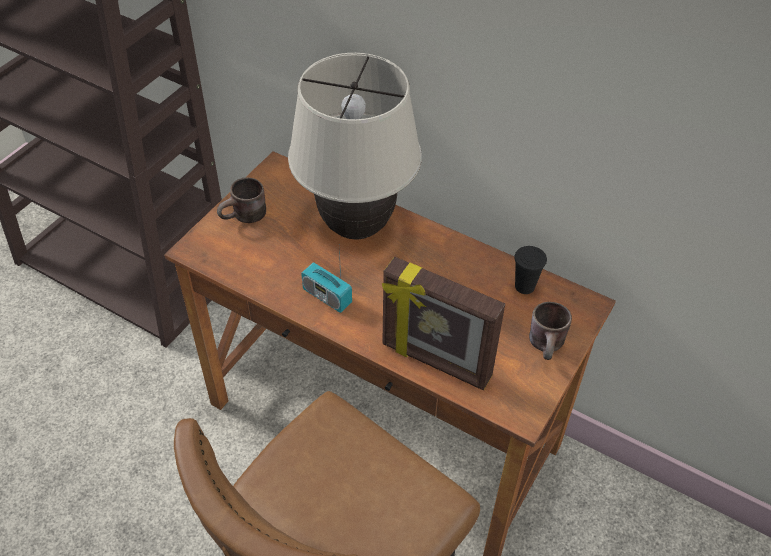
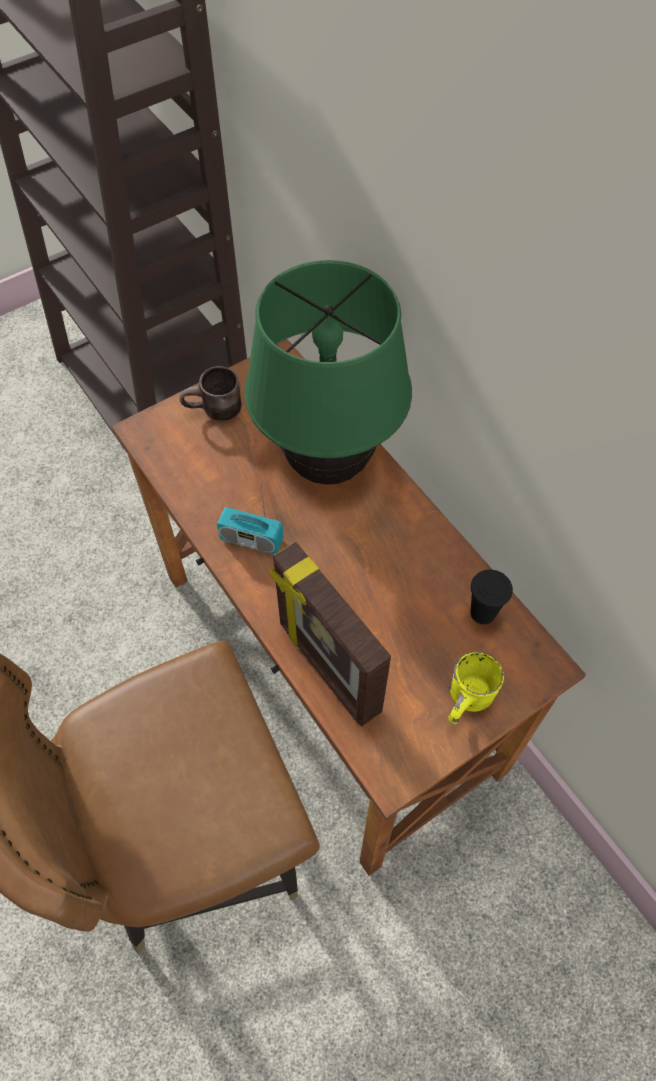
camera: 25 degrees right, 10 degrees up
beige table lamp [288,53,422,240] -> green table lamp [244,260,412,485]
radio [301,247,352,313] -> radio turned 45 degrees counterclockwise [217,485,283,555]
brown mug [529,302,572,360] -> yellow mug [448,651,504,724]

